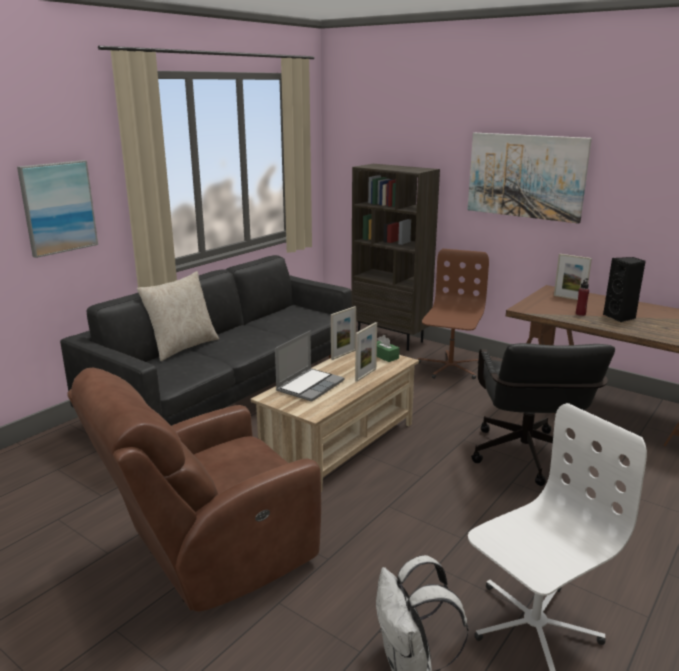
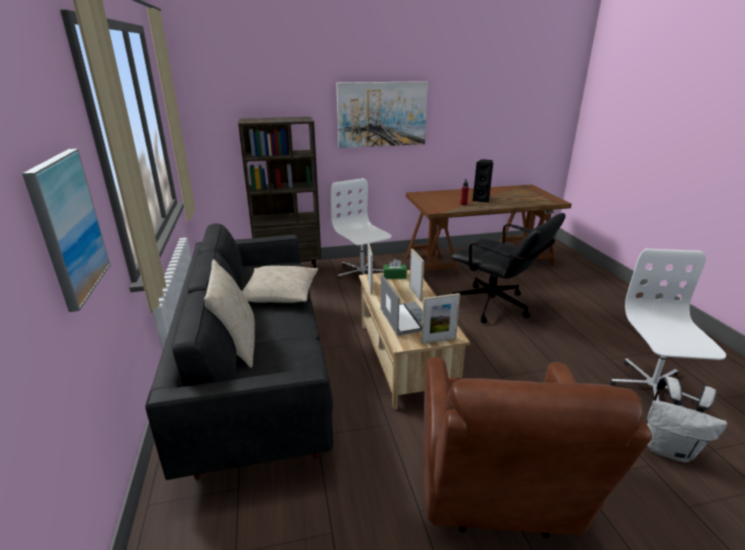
camera: 50 degrees left, 5 degrees up
brown office chair [418,249,489,379] -> white office chair [331,178,391,279]
picture frame [554,254,592,300] -> picture frame moved to [421,293,460,344]
none -> beige pillow [242,266,318,303]

